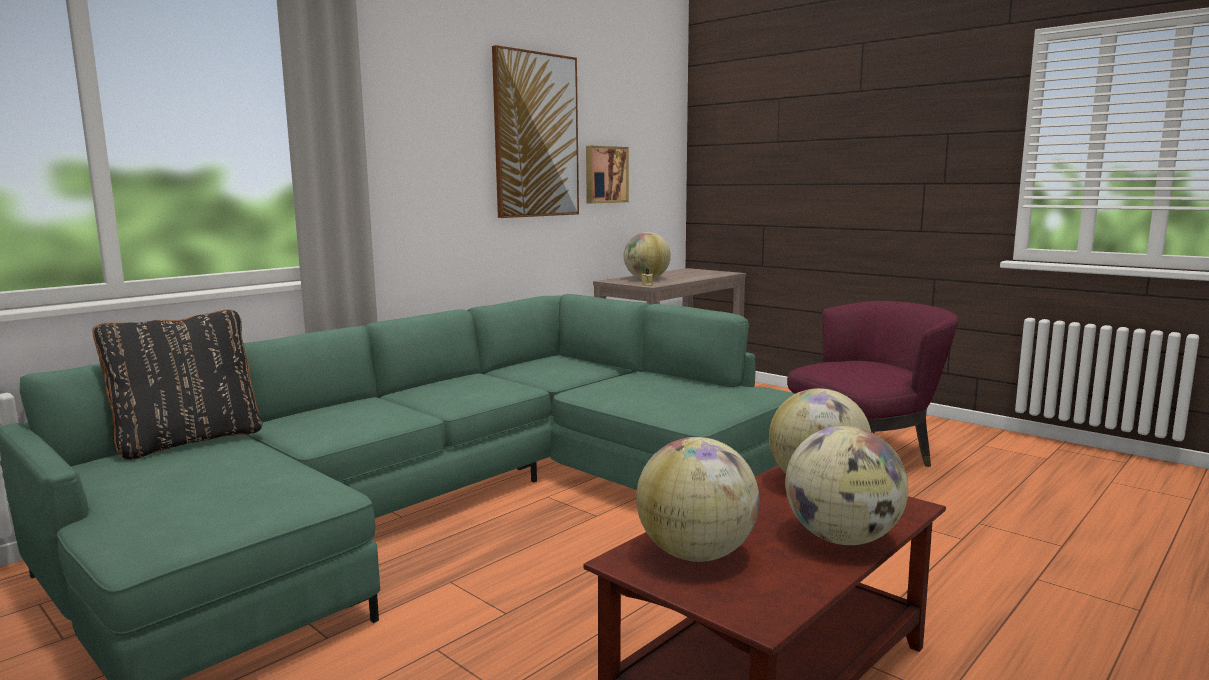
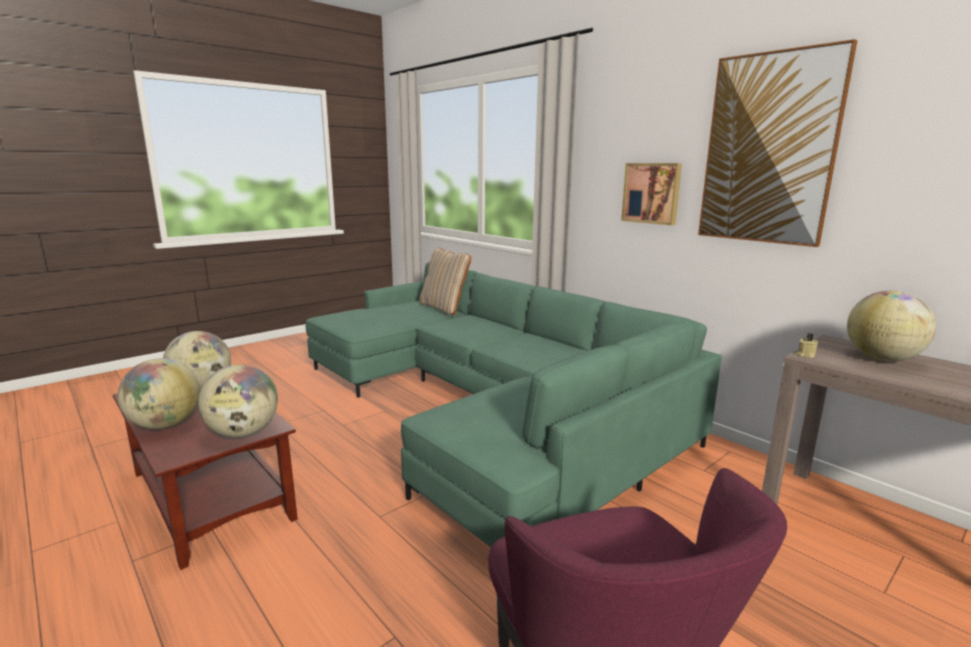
camera: 95 degrees right, 5 degrees up
black pillow [93,309,262,460] -> beige pillow [420,248,471,315]
picture [586,146,629,204] -> picture moved to [621,163,682,225]

